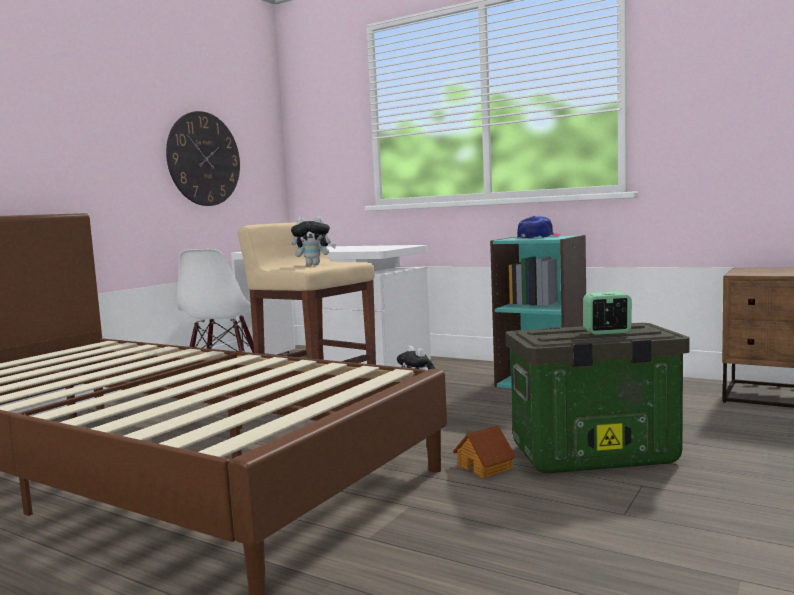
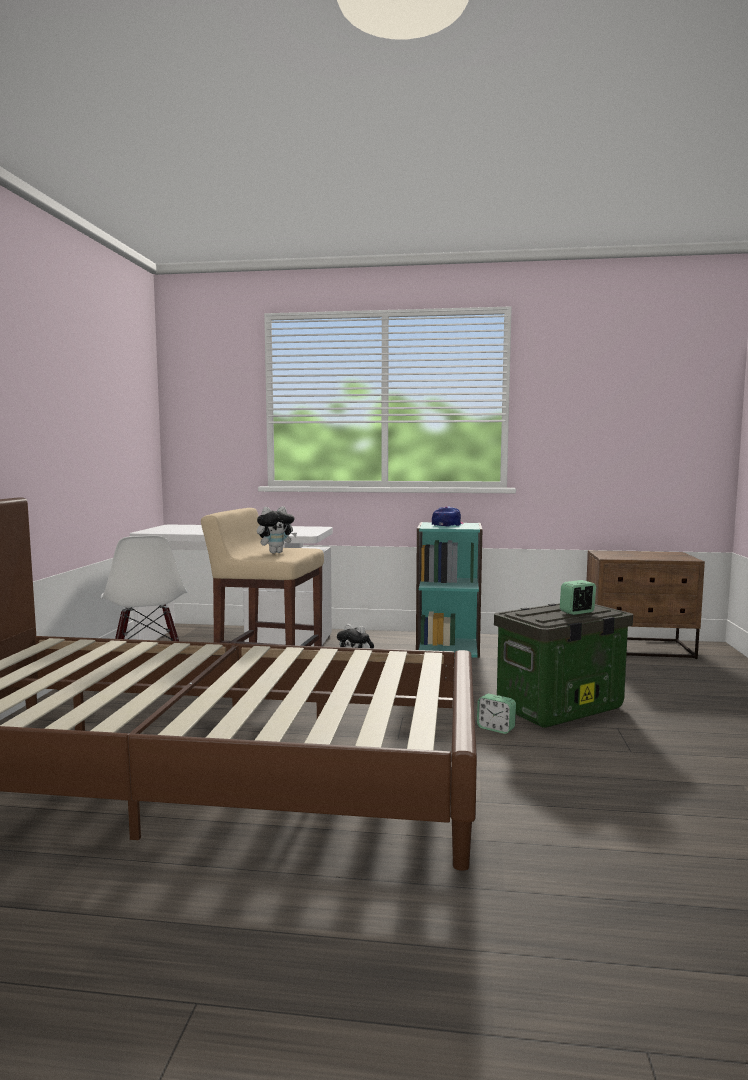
camera: 25 degrees left, 0 degrees up
wall clock [166,111,240,206] -> none
toy house [453,425,516,478] -> alarm clock [477,694,516,734]

